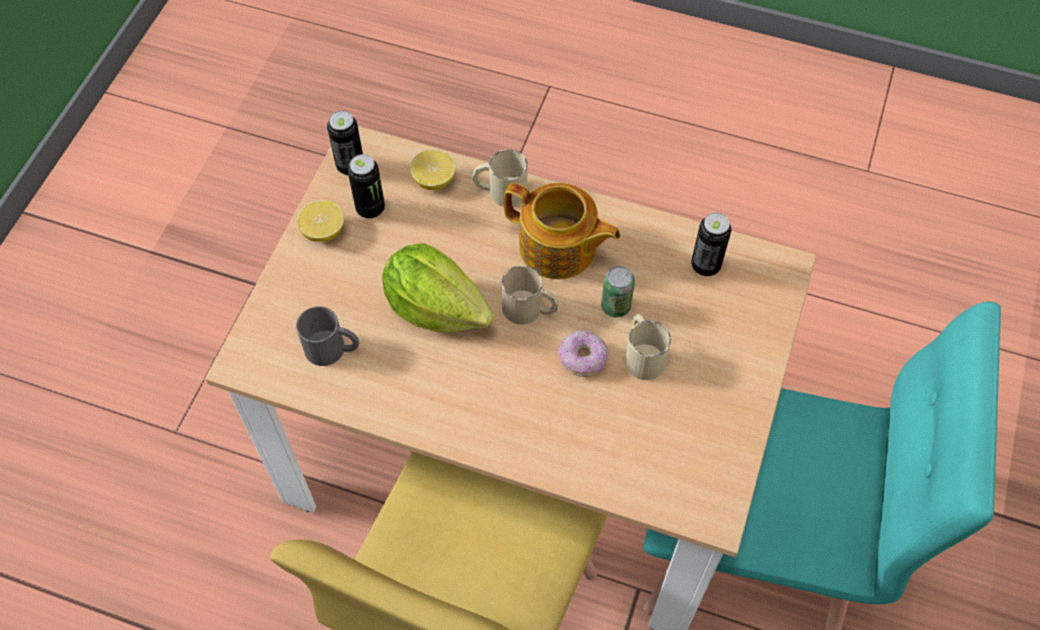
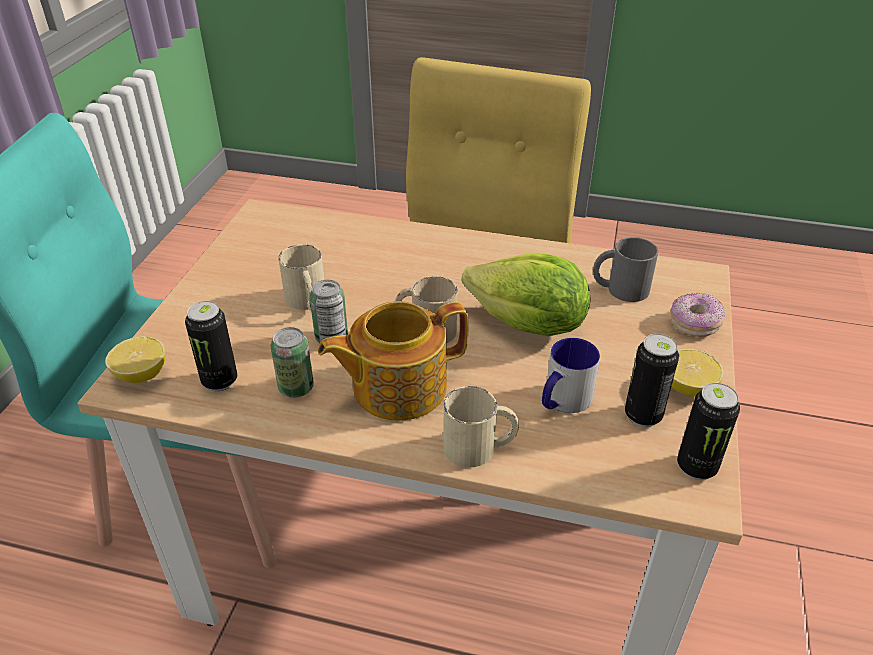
camera: 175 degrees right, 20 degrees down
lemon [410,149,456,190] -> lemon moved to [105,336,166,383]
teapot [504,183,621,279] -> teapot turned 45 degrees counterclockwise [318,301,469,421]
donut [558,330,609,377] -> donut moved to [671,293,725,337]
none -> can [271,327,314,398]
none -> mug [542,338,600,413]

